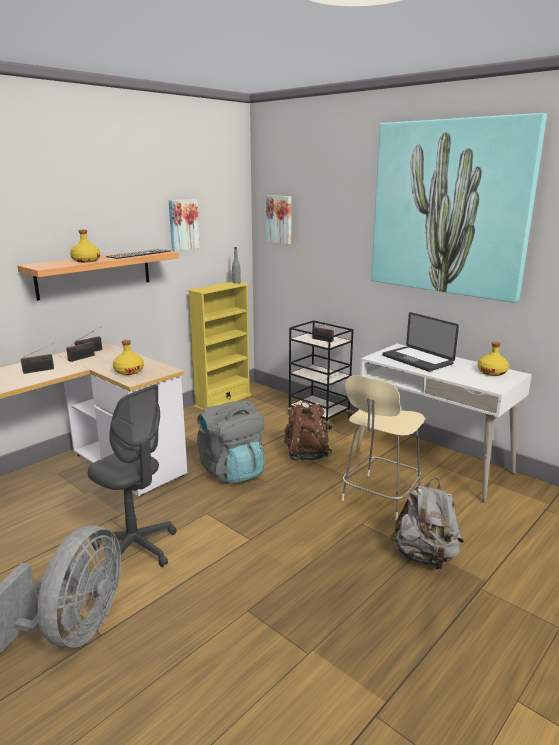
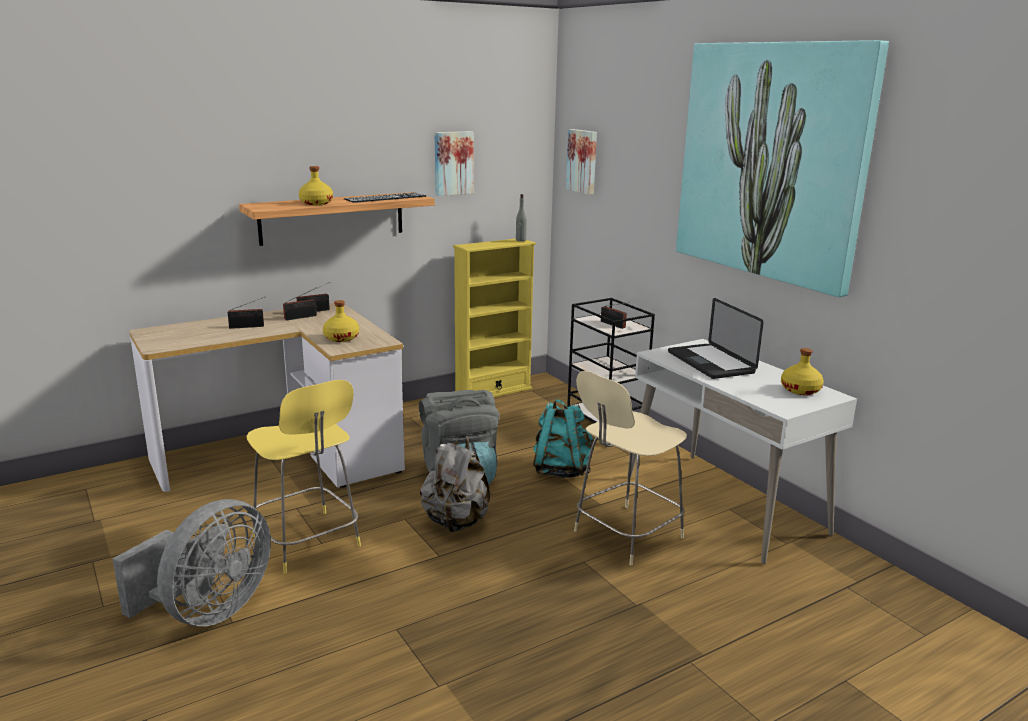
camera: 15 degrees right, 0 degrees up
grey office chair [88,384,176,567] -> yellow stool [246,380,361,574]
brown backpack [284,401,332,460] -> turquoise backpack [533,399,594,478]
grey backpack [391,478,463,570] -> grey backpack moved to [420,436,490,532]

